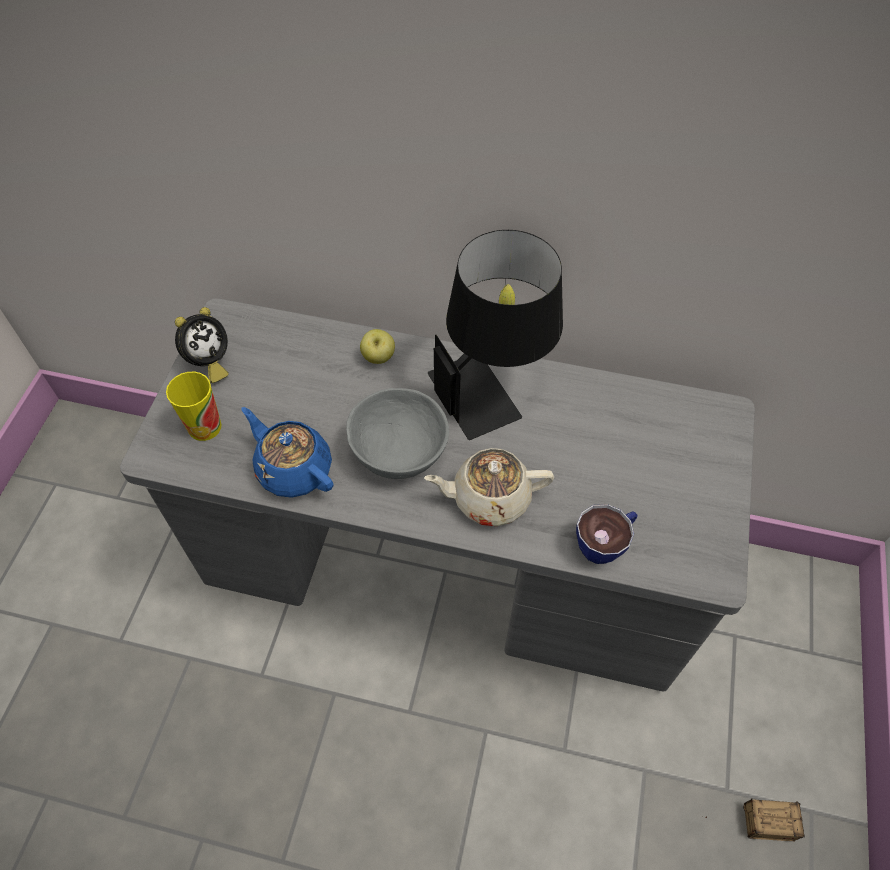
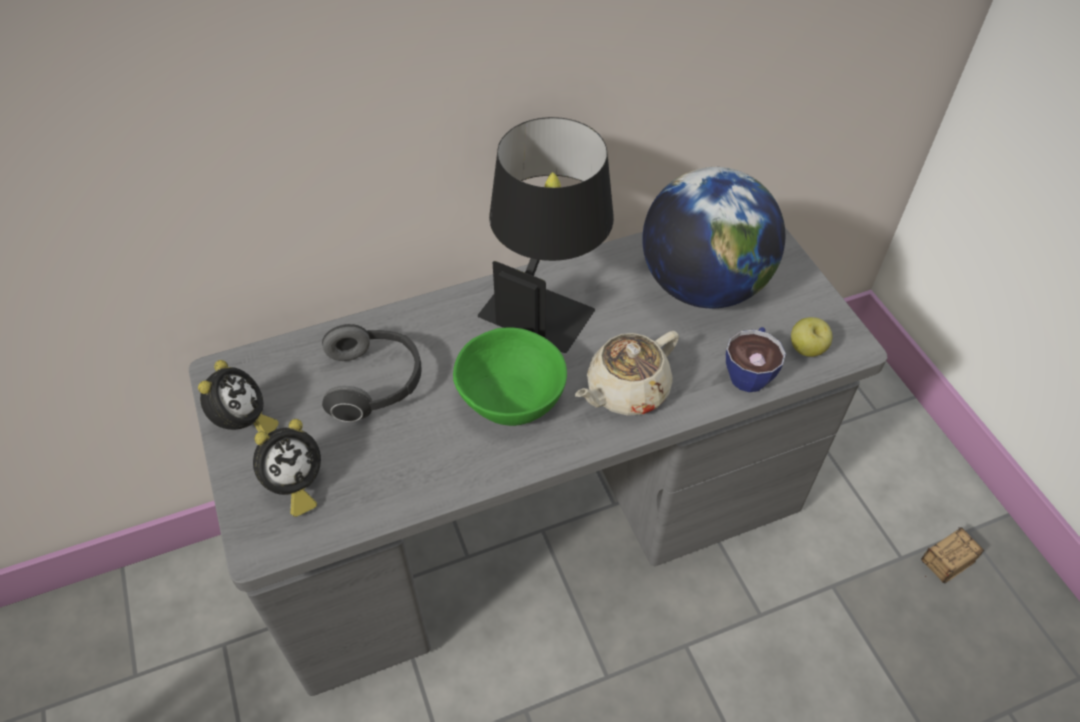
camera: 35 degrees left, 5 degrees down
cup [166,372,222,441] -> alarm clock [253,419,321,517]
blue teapot [241,407,333,498] -> none
grey bowl [346,388,449,479] -> green bowl [453,328,567,426]
apple [360,329,395,364] -> apple moved to [791,317,833,357]
none -> headphones [322,324,422,422]
none -> globe [642,167,785,308]

